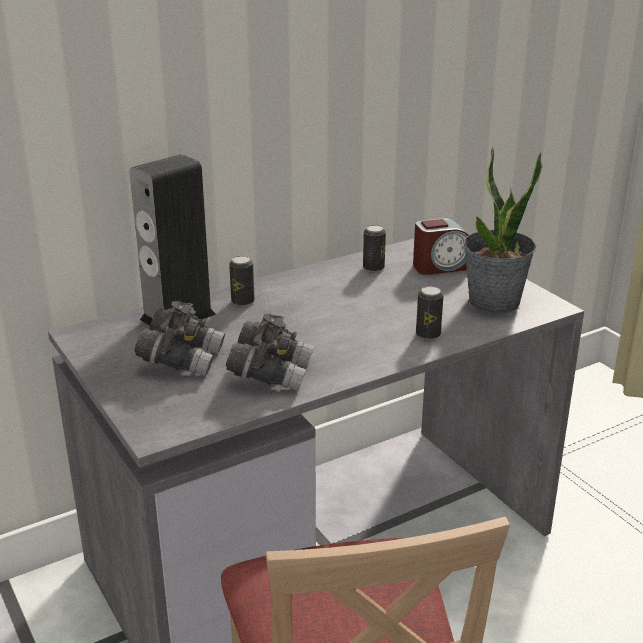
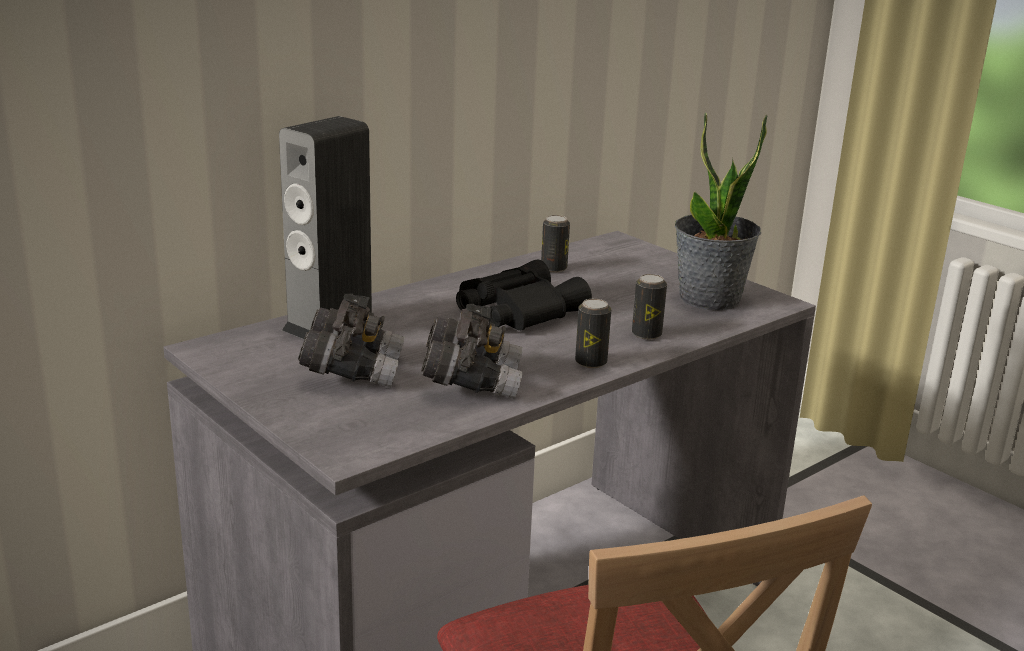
camera: 10 degrees left, 5 degrees down
can [229,256,255,306] -> can moved to [575,299,611,368]
alarm clock [413,218,468,275] -> none
none -> black binoculars [456,259,592,331]

